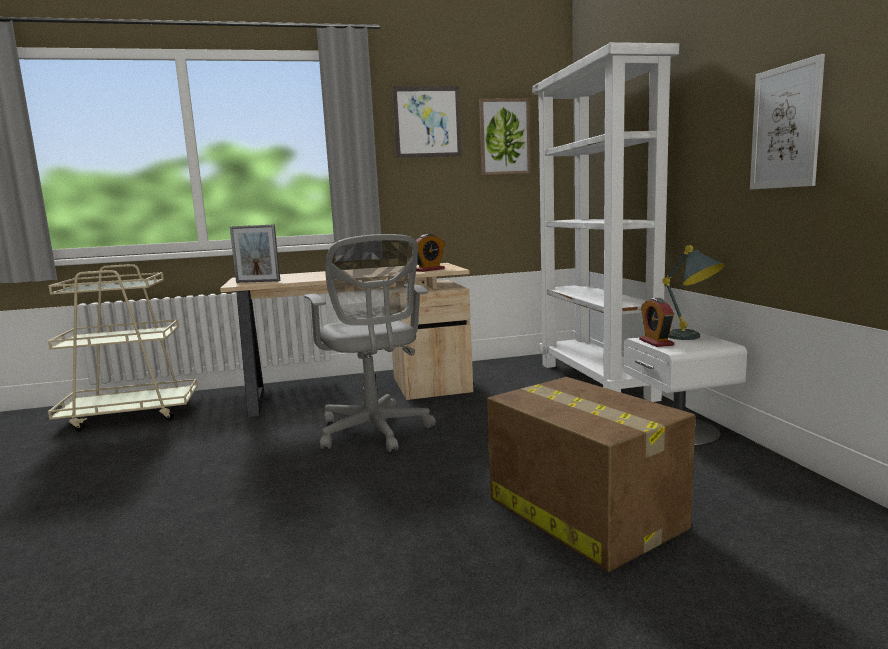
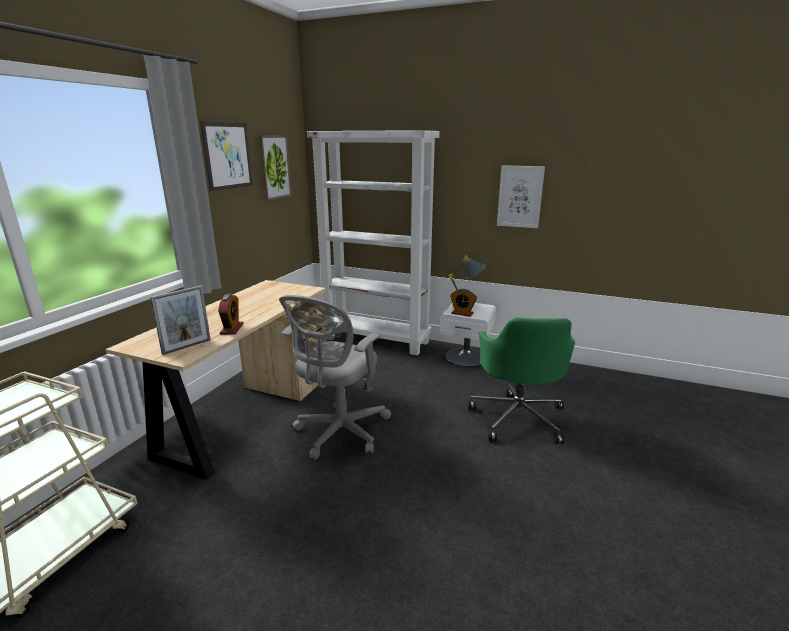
camera: 55 degrees left, 10 degrees up
grey office chair [304,234,436,452] -> grey office chair turned 105 degrees clockwise [279,295,391,460]
alarm clock [411,234,445,272] -> alarm clock moved to [218,294,244,335]
cardboard box [487,377,695,572] -> green office chair [468,317,575,444]

